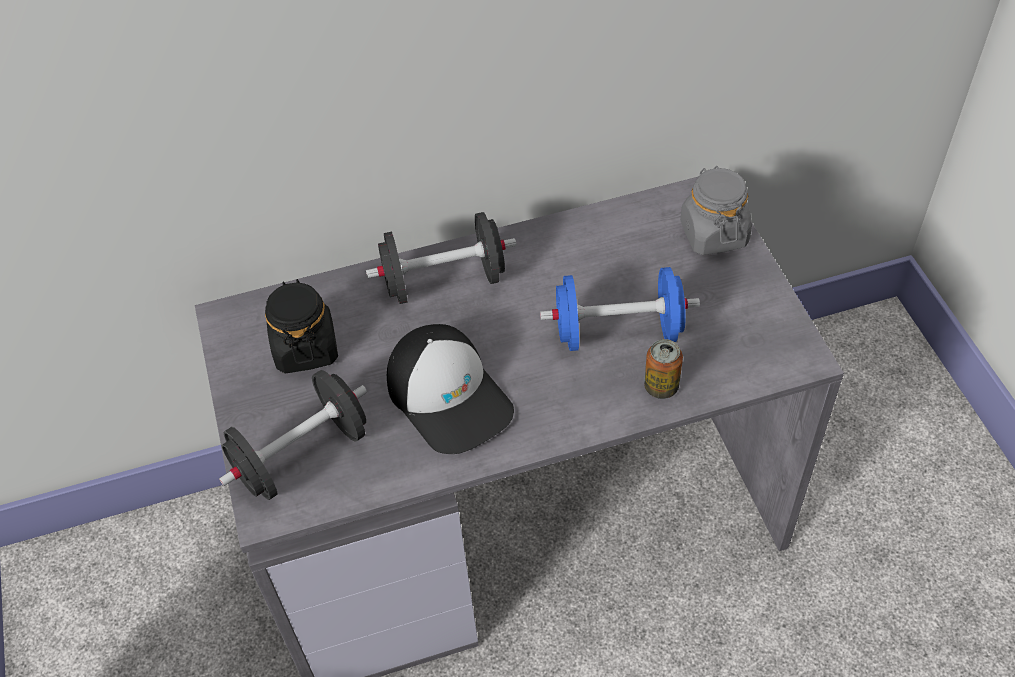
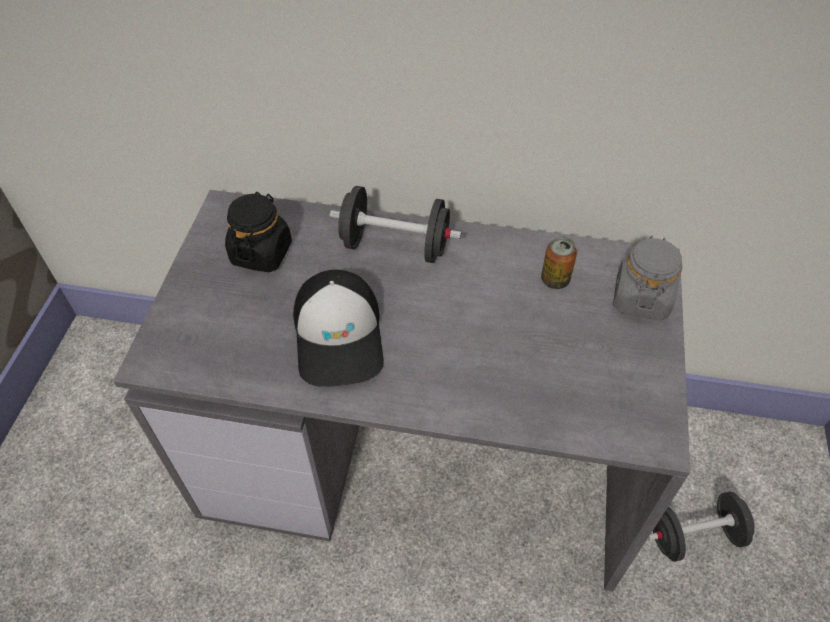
camera: 25 degrees right, 0 degrees up
black dumbbell [219,370,367,500] -> black dumbbell moved to [648,492,756,562]
blue dumbbell [540,267,700,351] -> none
can [644,339,683,399] -> can moved to [541,237,577,289]

